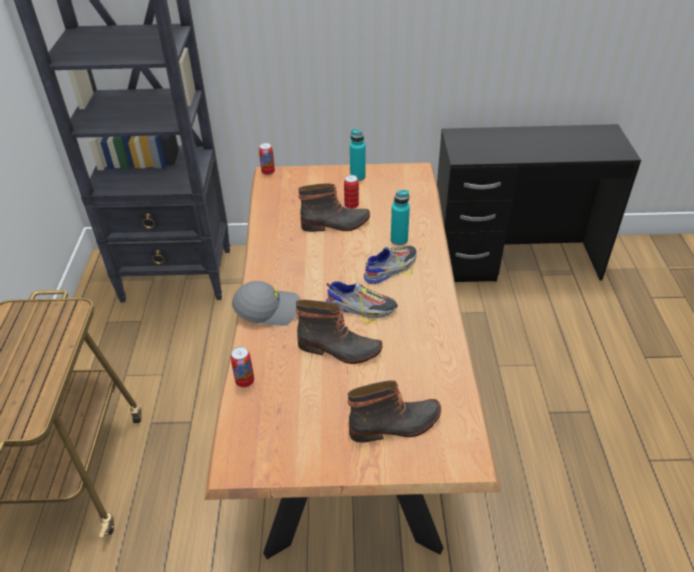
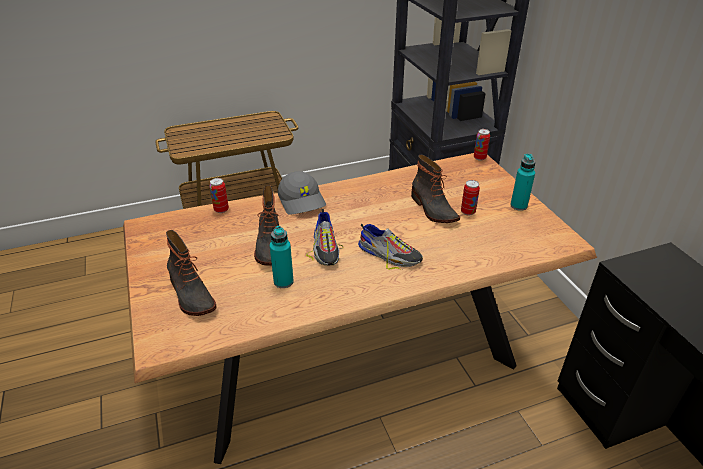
camera: 70 degrees right, 5 degrees down
turquoise bottle [391,190,410,245] -> turquoise bottle moved to [270,226,294,288]

